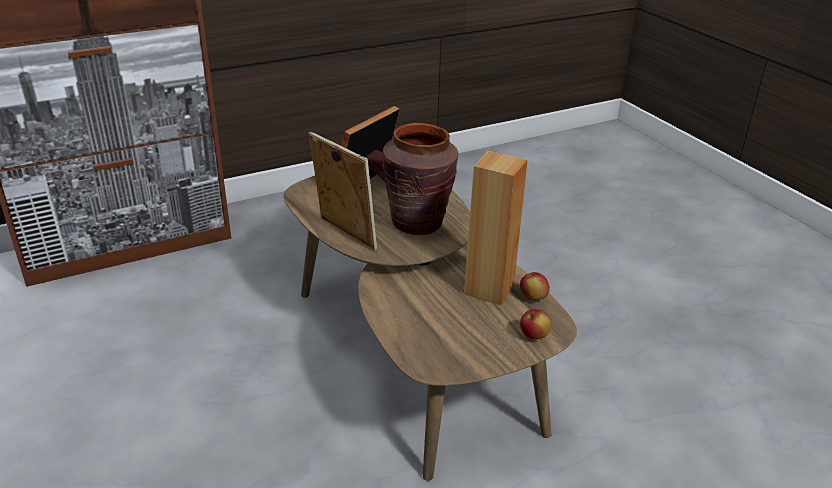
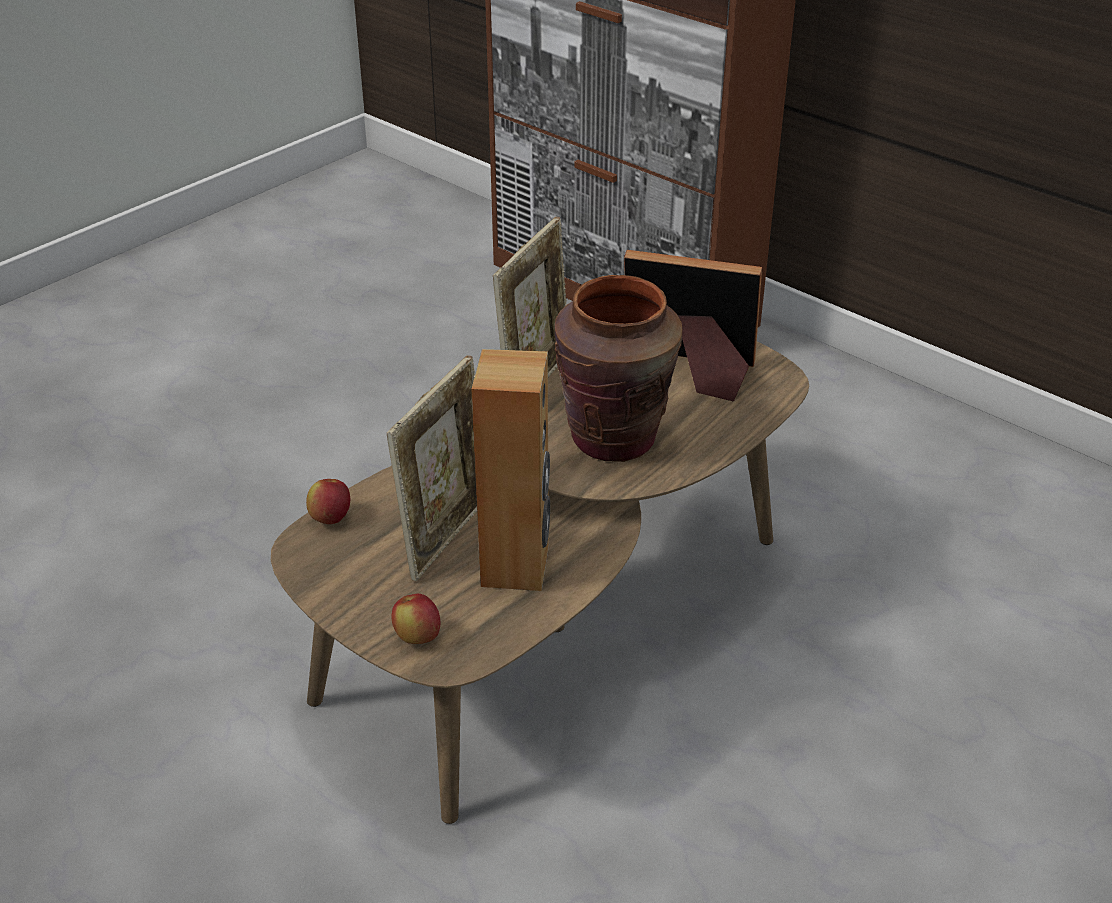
camera: 70 degrees right, 5 degrees up
apple [520,272,550,300] -> apple moved to [306,479,350,524]
none -> picture frame [387,355,477,581]

